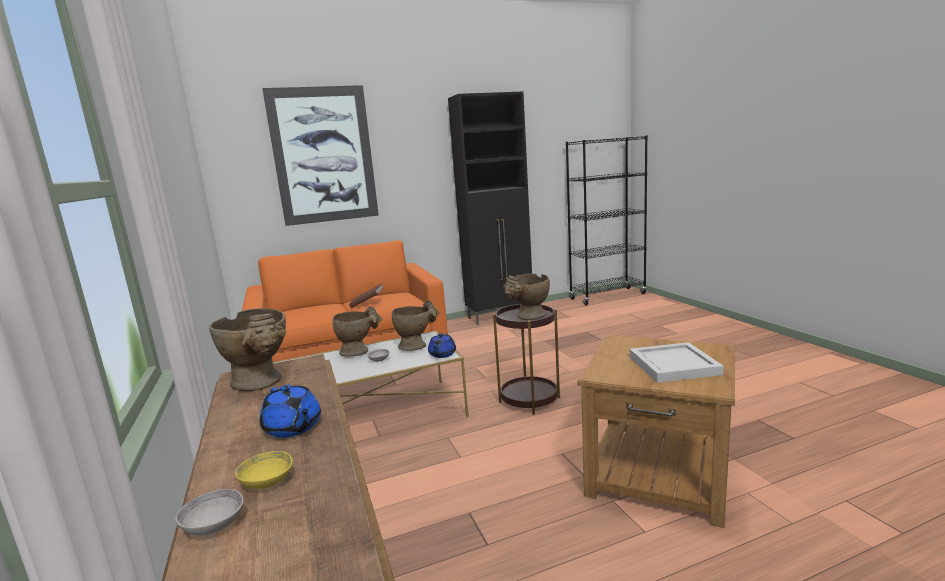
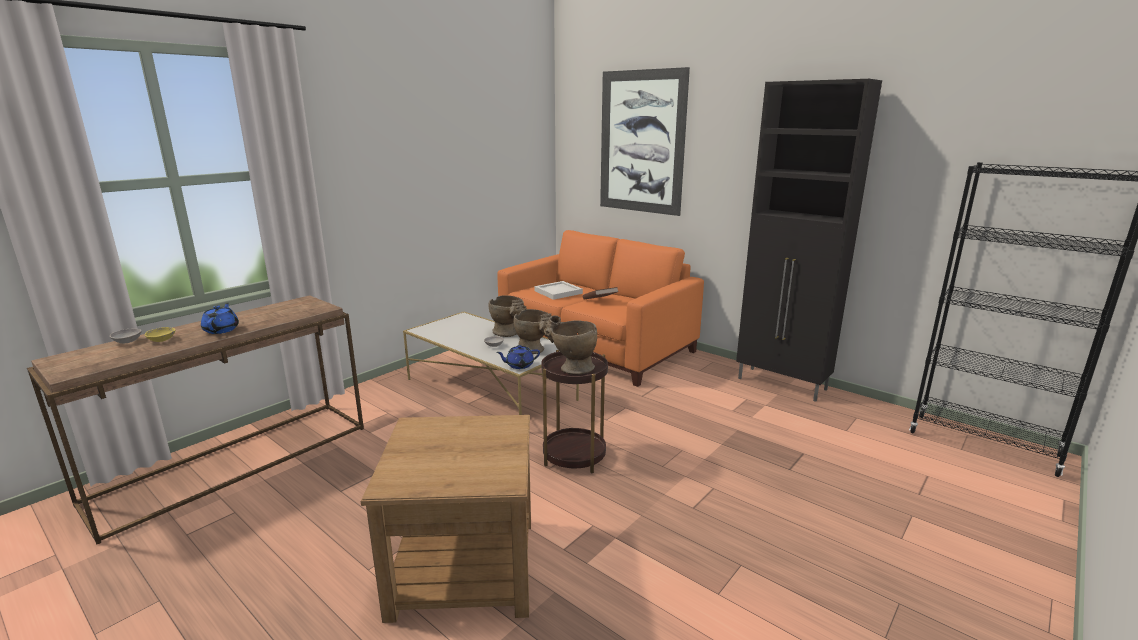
camera: 60 degrees right, 5 degrees up
beige vase [209,308,286,391] -> none
blue teapot [259,384,321,438] -> blue teapot turned 150 degrees clockwise [201,303,239,334]
white tray [630,342,724,383] -> white tray moved to [534,281,583,300]

